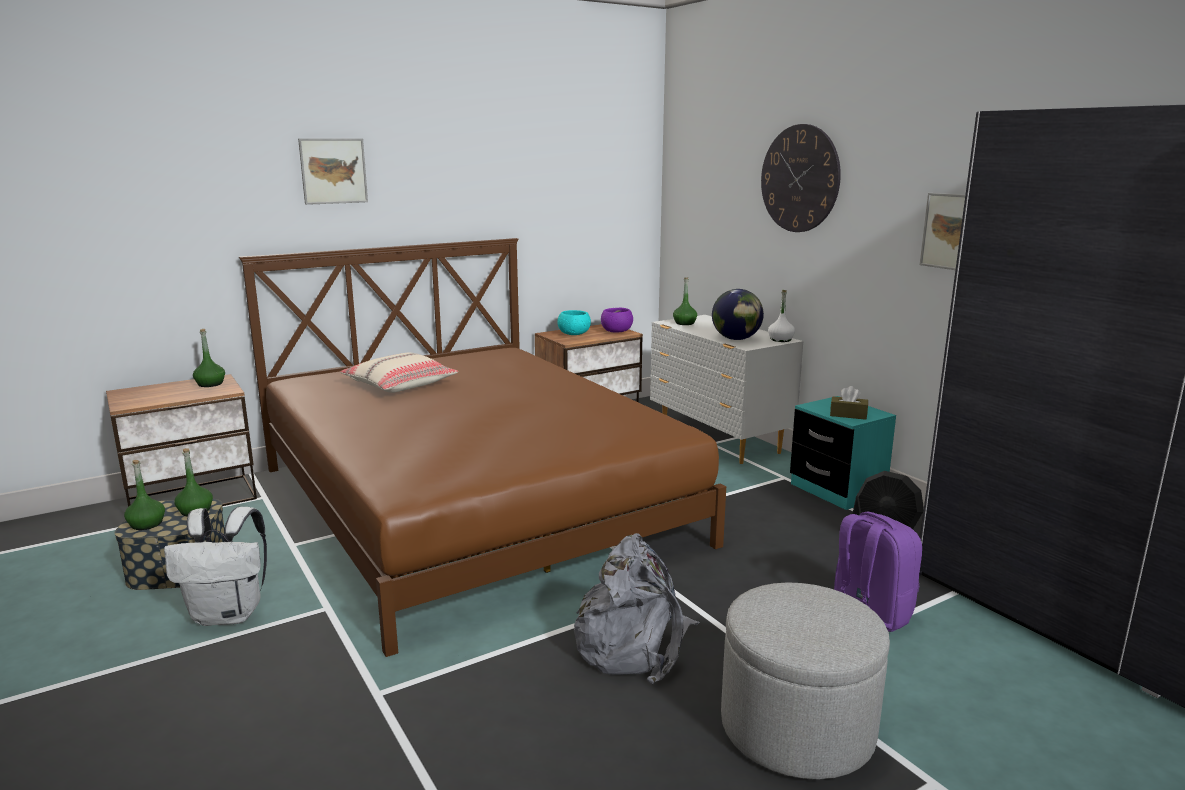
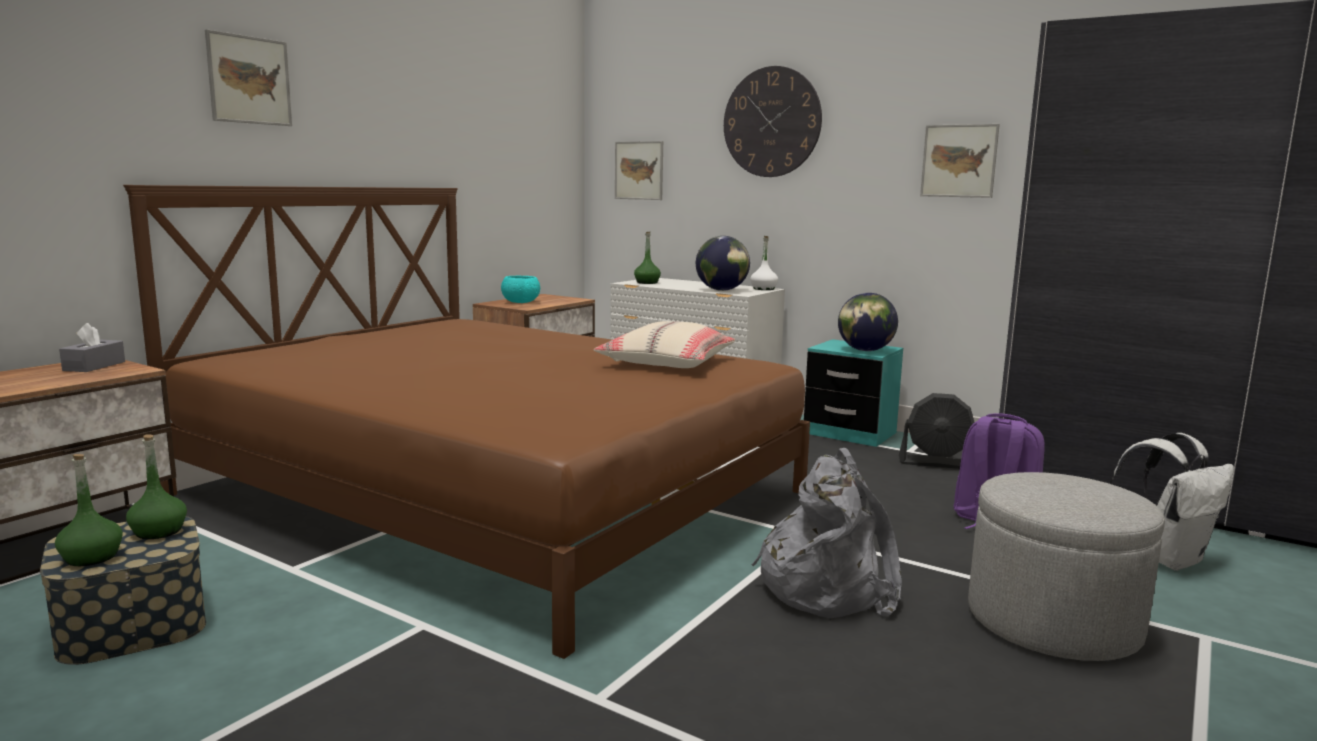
camera: 25 degrees left, 5 degrees down
white backpack [164,507,267,626] -> white backpack moved to [1110,433,1234,571]
green bottle [193,329,225,387] -> grey tissue box [59,323,125,372]
beige pillow [340,353,458,393] -> beige pillow moved to [594,321,735,368]
purple bowl [601,308,633,333] -> none
brown tissue box [830,386,868,420] -> globe [838,293,898,351]
none -> picture [615,141,663,200]

